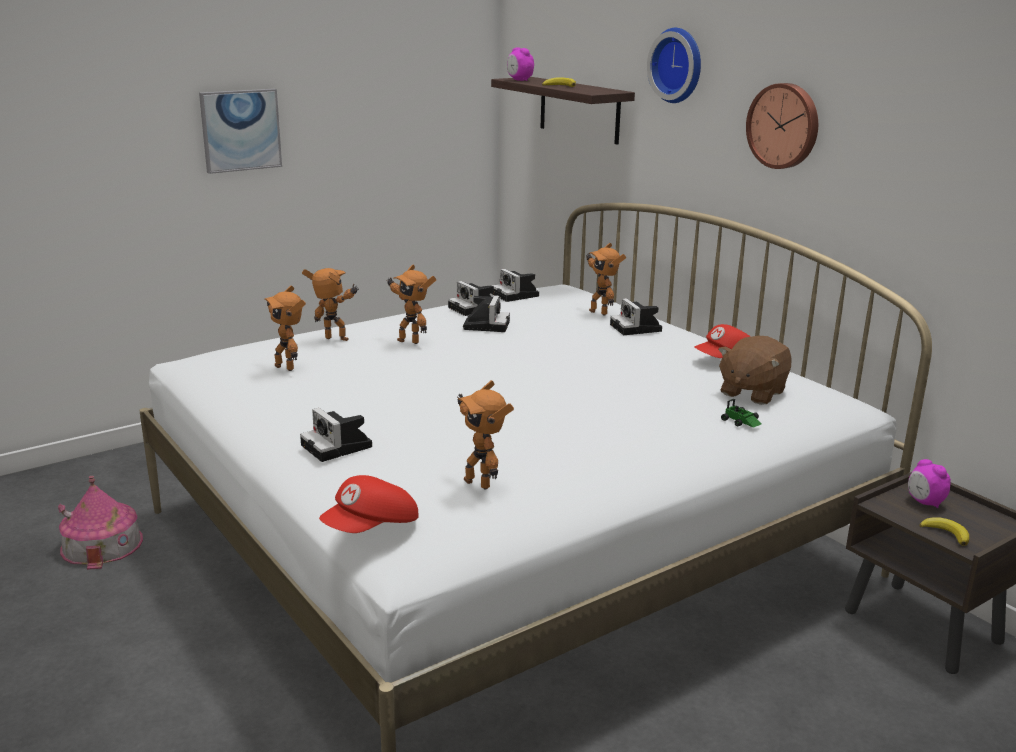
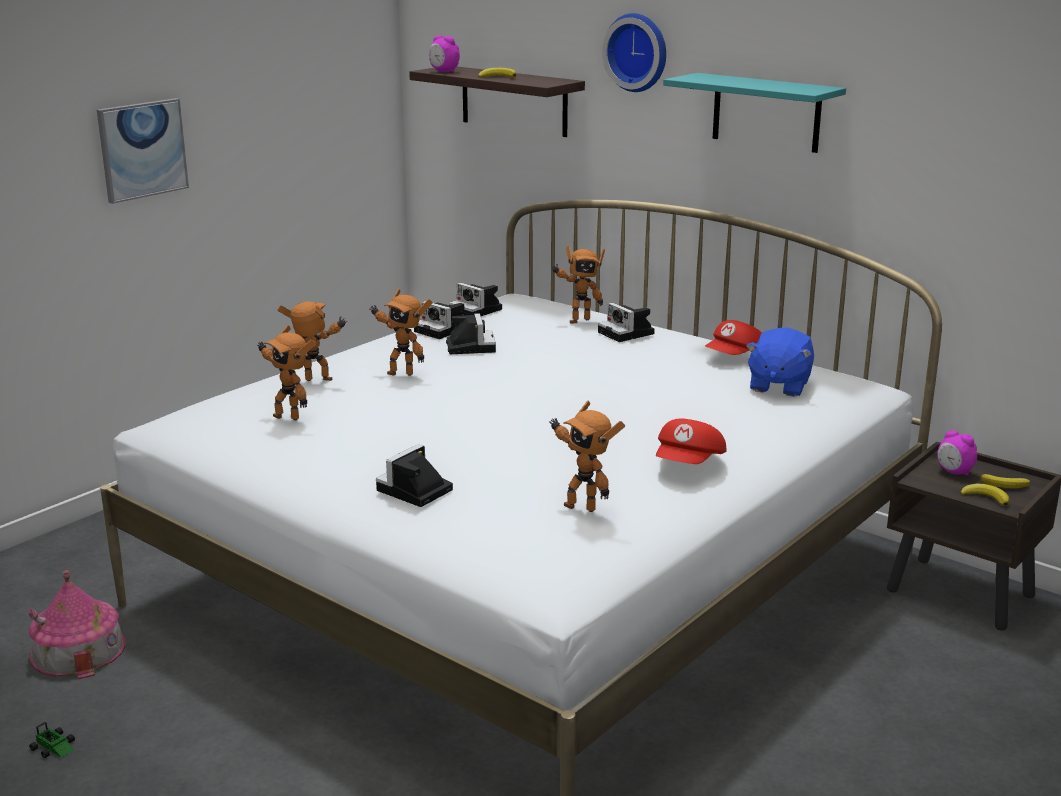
camera: 15 degrees left, 0 degrees up
camera [300,408,372,462] -> camera turned 90 degrees clockwise [376,444,453,507]
red cap [319,475,418,533] -> red cap moved to [656,418,726,464]
toy robot [586,243,626,315] -> toy robot turned 60 degrees counterclockwise [551,246,605,324]
brown plush toy [718,336,791,405] -> blue plush toy [746,327,814,397]
toy car [721,399,761,428] -> toy car moved to [29,722,75,758]
wall clock [746,83,818,169] -> turquoise shelf [663,73,846,153]
none -> banana [981,474,1030,488]

